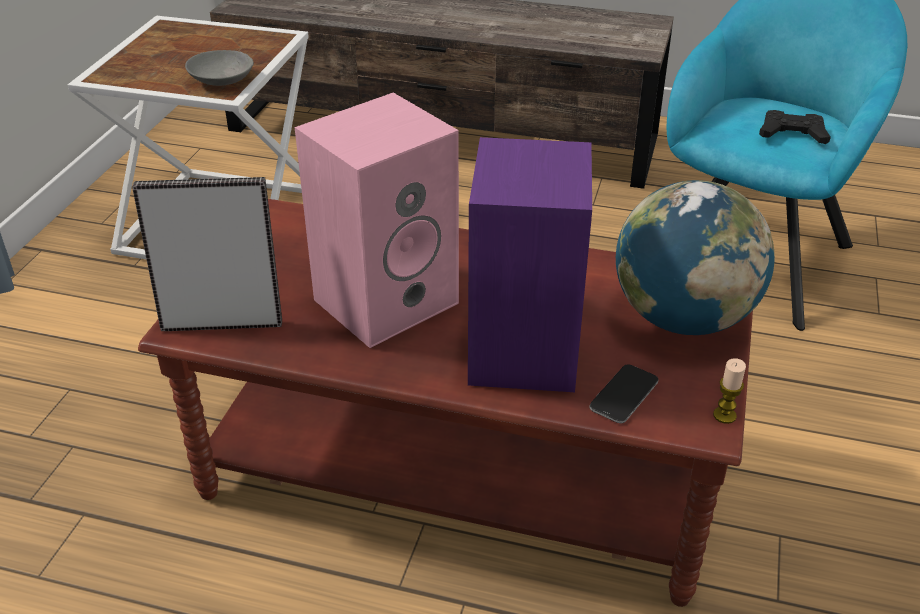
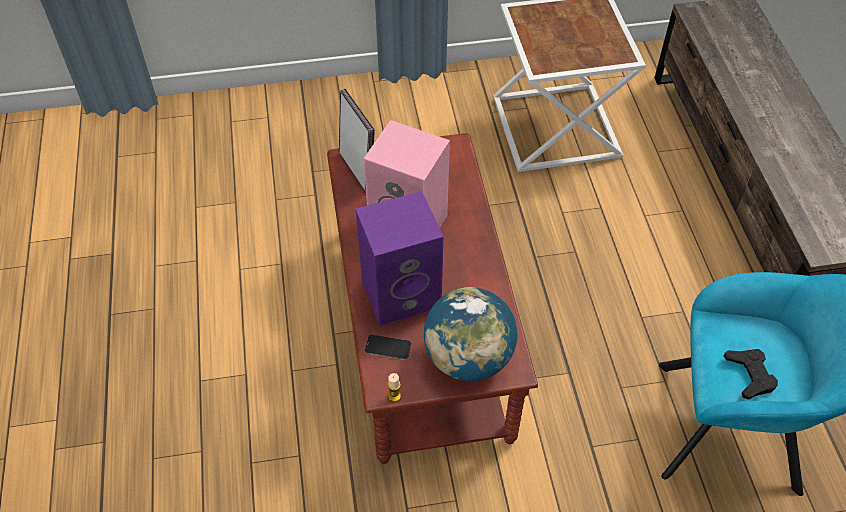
camera: 65 degrees right, 15 degrees up
grey bowl [185,50,254,86] -> none

